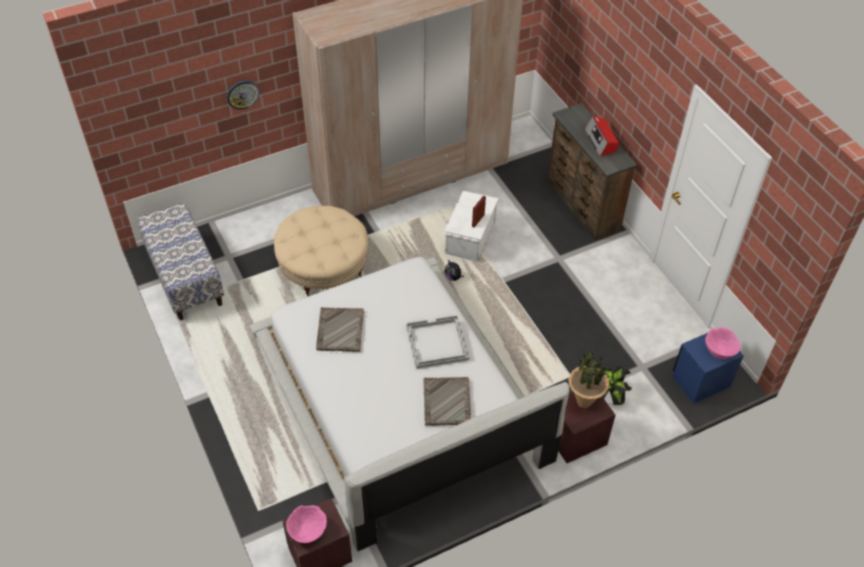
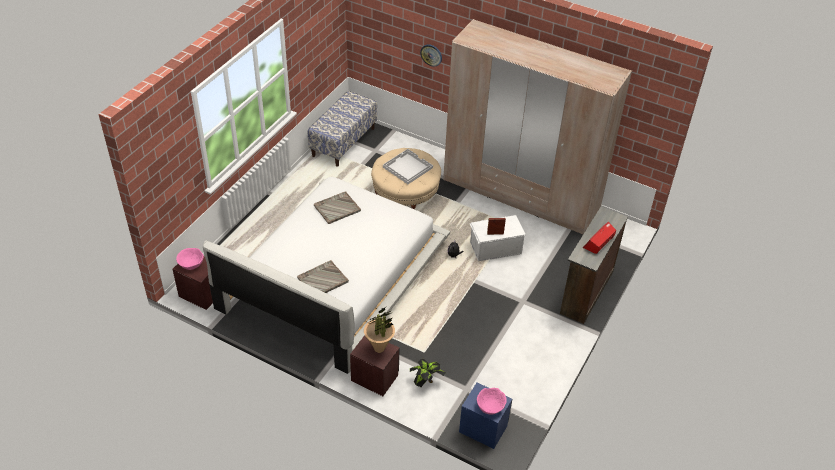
camera: 55 degrees right, 5 degrees down
white tray [406,315,470,369] -> white tray moved to [383,149,433,184]

